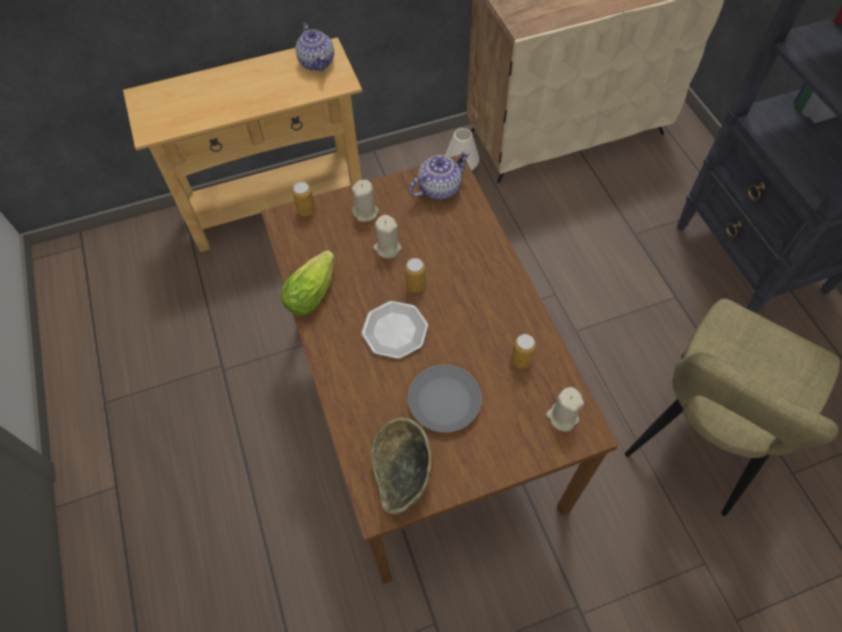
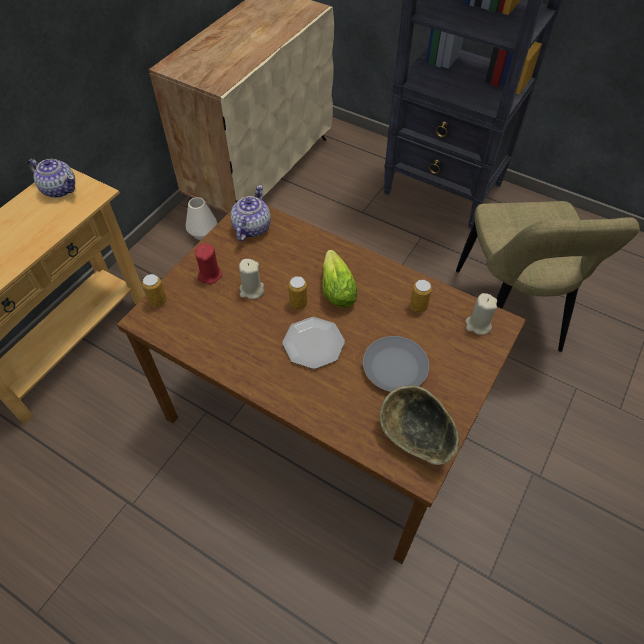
camera: 40 degrees left, 5 degrees down
lettuce [280,250,335,315] -> lettuce moved to [323,250,358,308]
beige candle [352,179,379,222] -> red candle [195,243,222,284]

